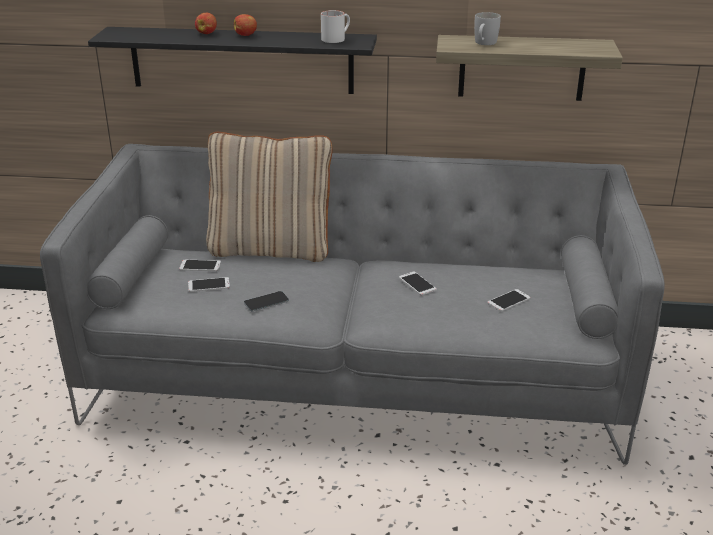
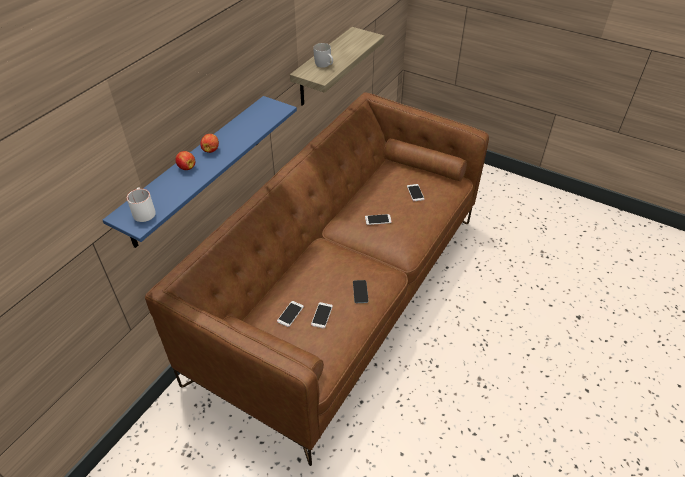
camera: 65 degrees left, 15 degrees up
grey sofa [40,144,665,465] -> brown sofa [145,92,489,466]
black shelf [88,27,377,94] -> blue shelf [102,96,297,248]
beige pillow [206,132,332,262] -> none
white mug [321,10,350,43] -> white mug moved to [127,187,156,222]

